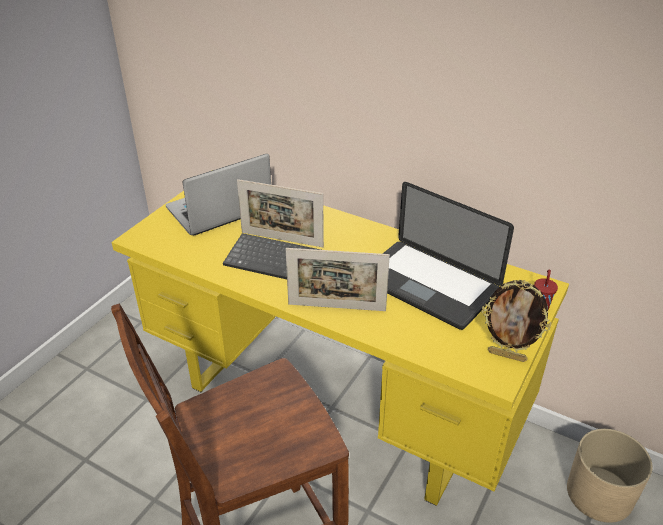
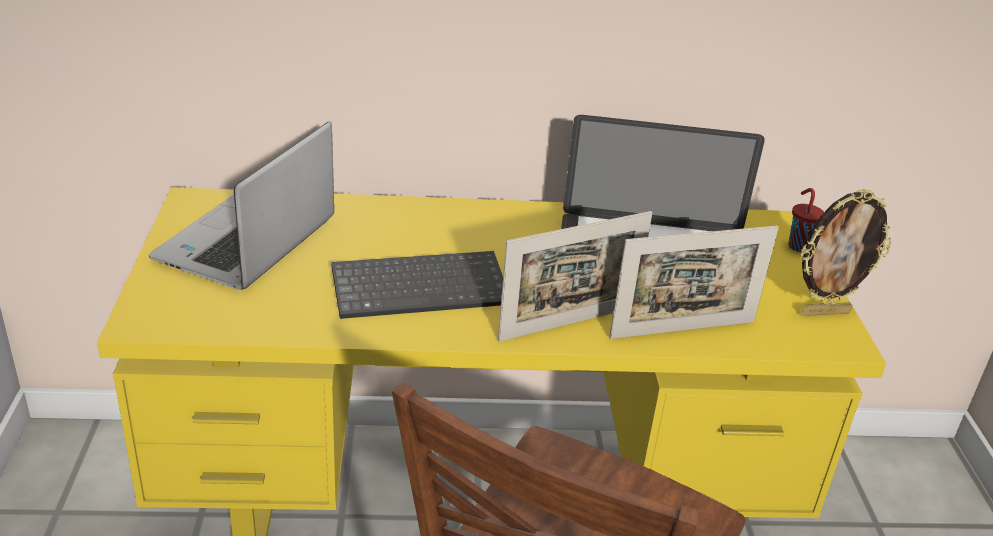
camera: 35 degrees left, 5 degrees down
picture frame [237,179,324,247] -> picture frame moved to [609,226,779,339]
beige planter [567,429,652,523] -> none

